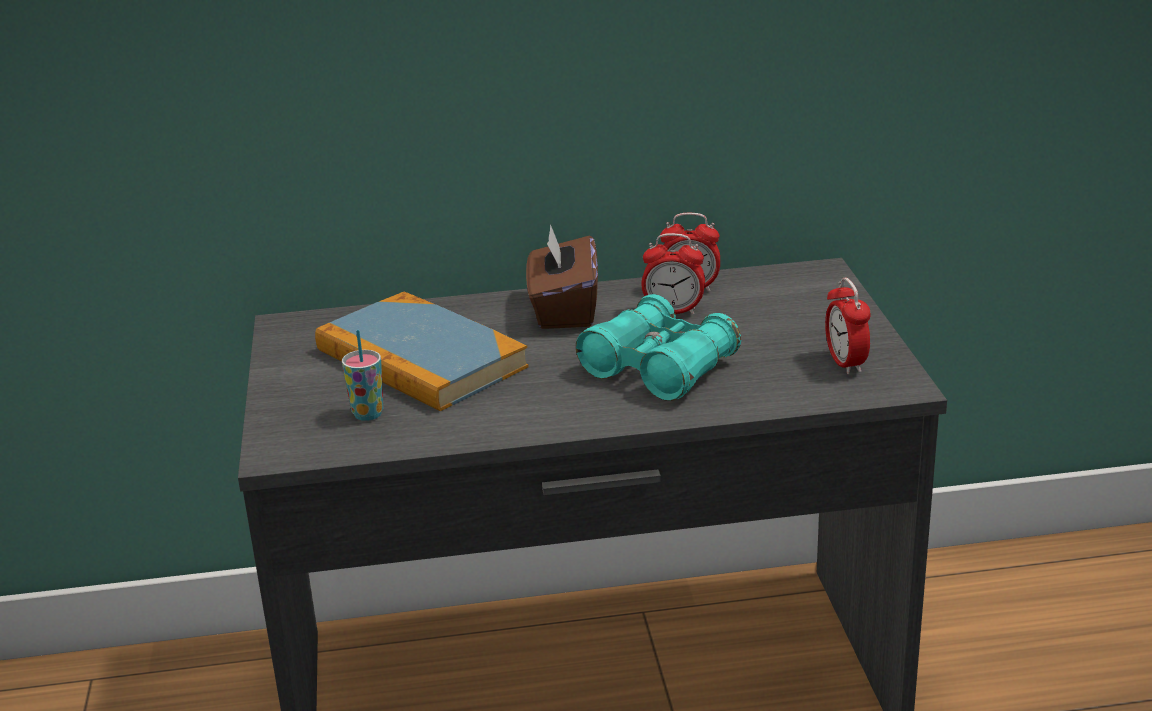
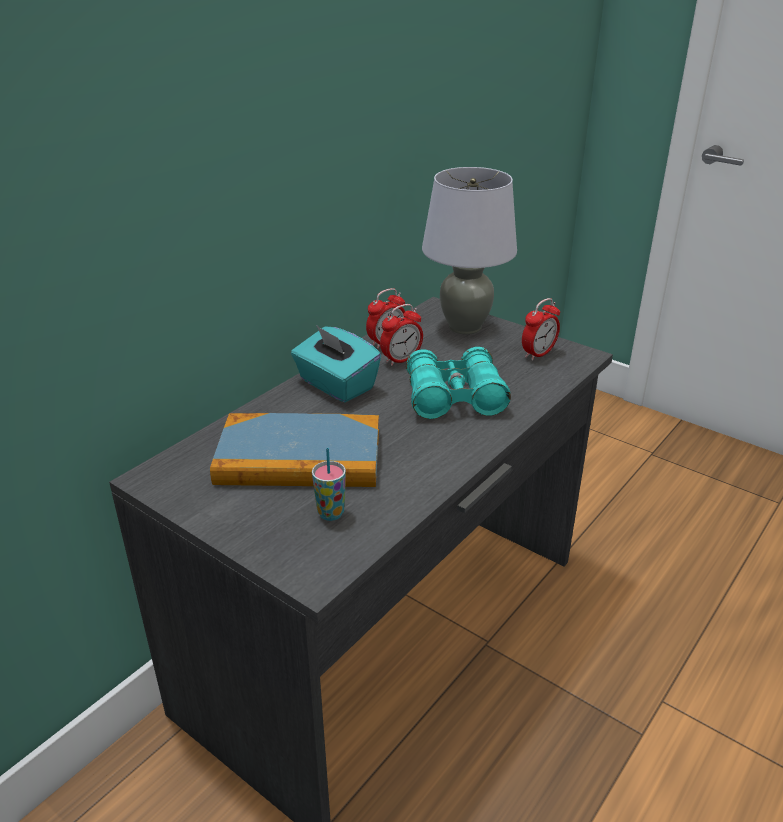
camera: 45 degrees left, 5 degrees up
brown tissue box [526,224,598,329] -> turquoise tissue box [291,325,381,402]
alarm clock [825,278,871,374] -> alarm clock turned 75 degrees counterclockwise [522,298,560,361]
none -> grey table lamp [422,167,517,334]

